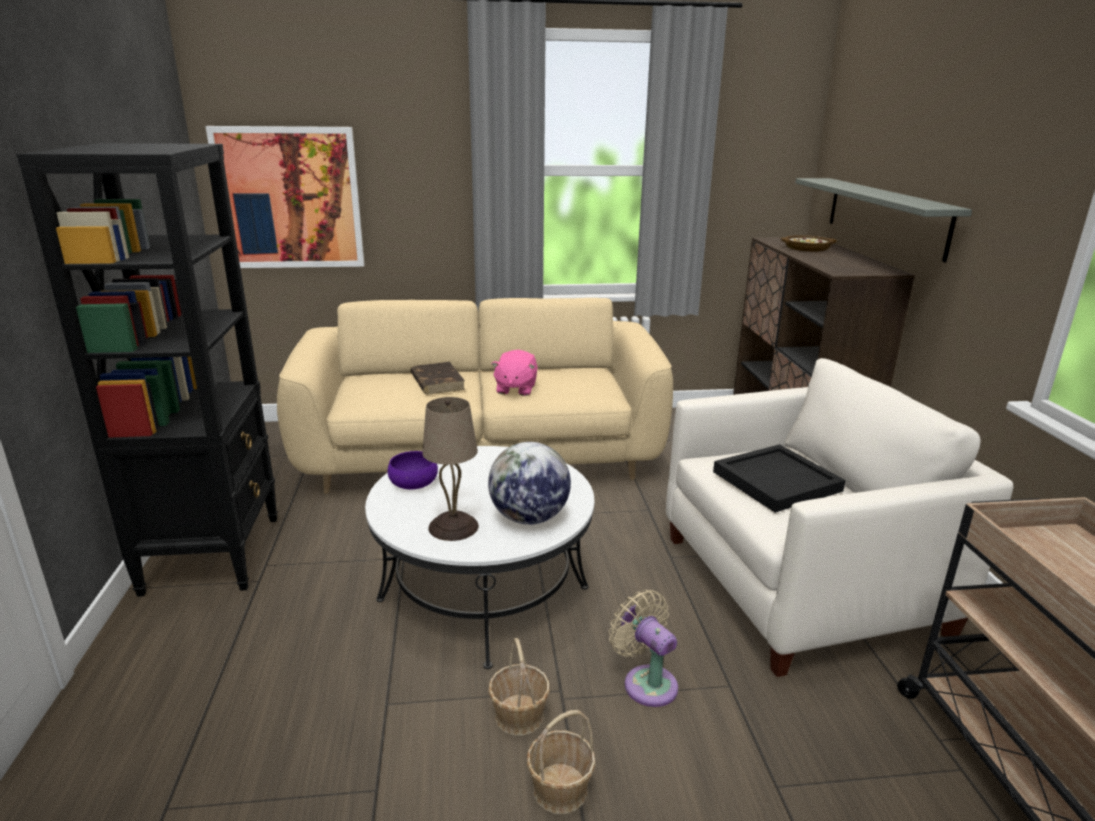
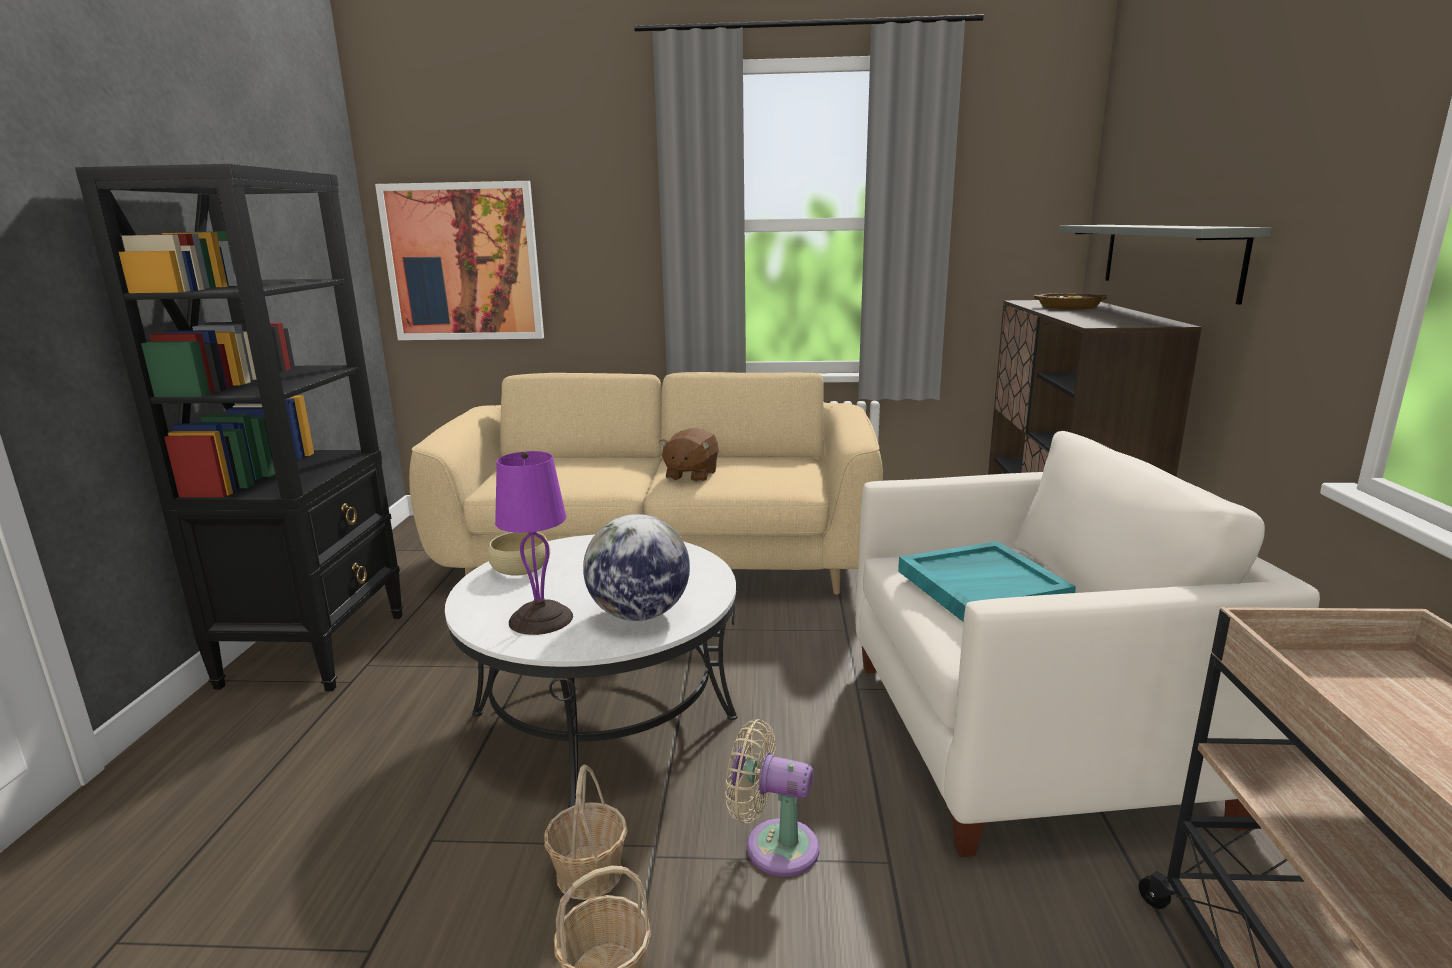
camera: 10 degrees right, 5 degrees down
purple bowl [388,451,438,489] -> beige bowl [488,532,550,576]
brown book [411,362,465,395] -> none
beige table lamp [422,397,479,541] -> purple table lamp [495,451,573,635]
pink plush toy [491,350,538,396] -> brown plush toy [659,428,719,482]
beige fan [609,590,678,707] -> beige fan turned 45 degrees counterclockwise [725,719,819,877]
black tray [713,444,846,513] -> turquoise tray [898,541,1076,622]

